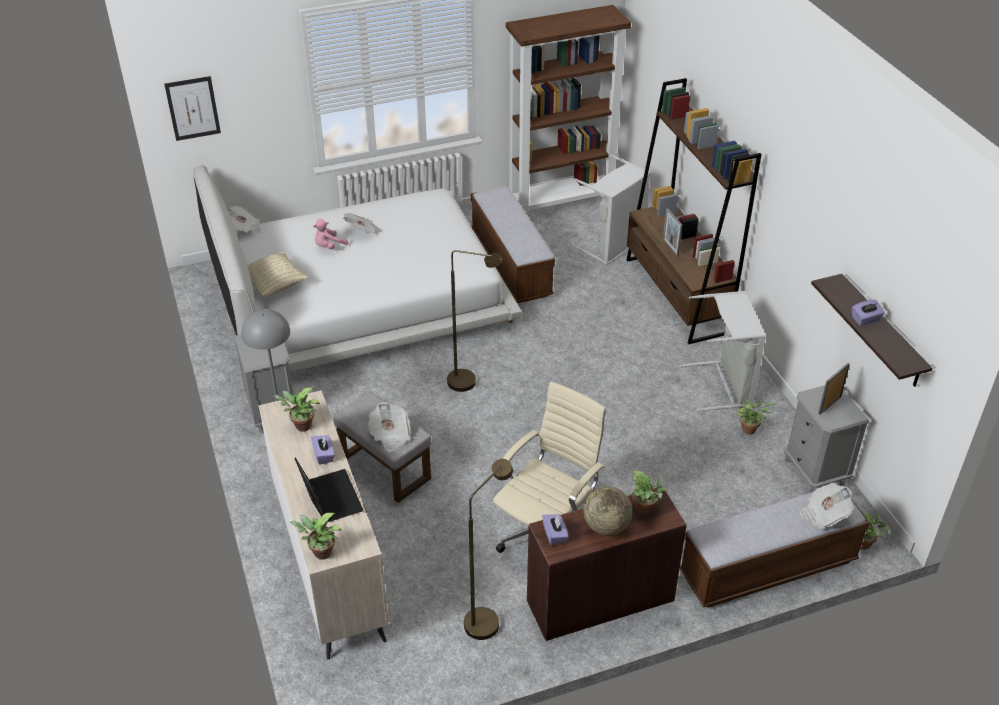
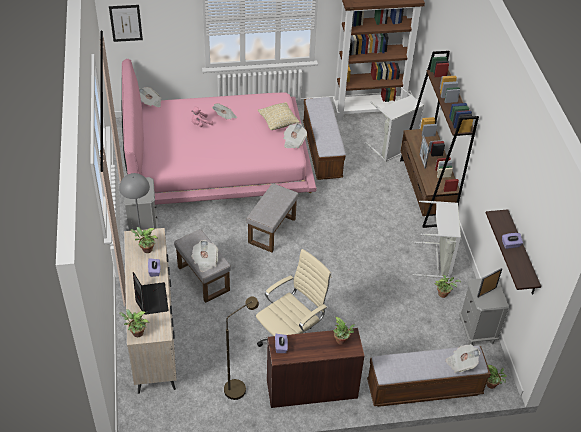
camera: 10 degrees right, 5 degrees up
white bed [193,165,523,372] -> pink bed [122,59,317,205]
beige pillow [248,252,309,297] -> beige pillow moved to [258,102,300,130]
brown floor lamp [447,250,502,392] -> grey ottoman [247,183,298,252]
globe [584,486,632,536] -> none
none -> newspaper [283,123,307,148]

